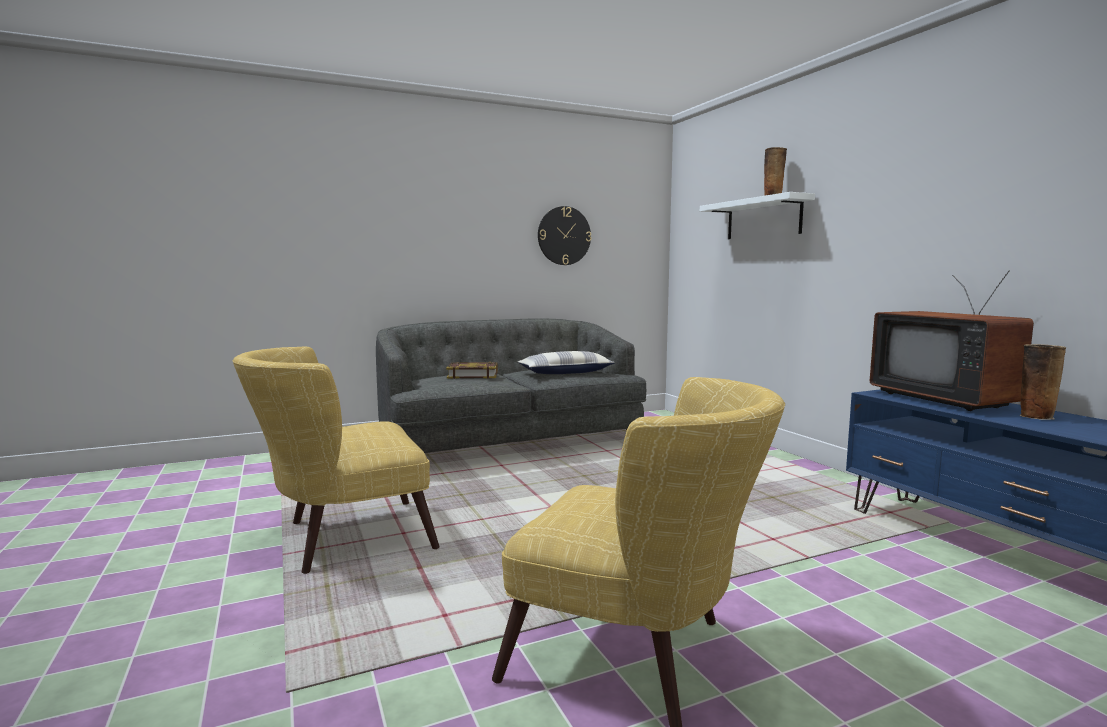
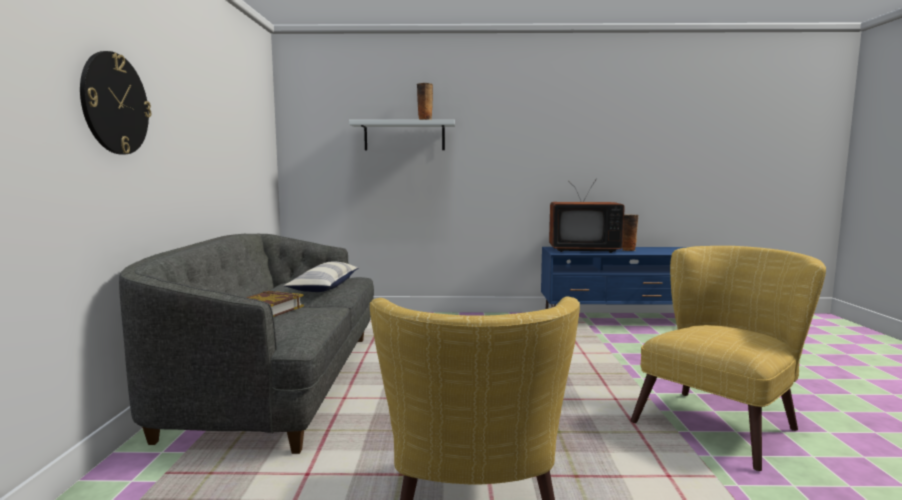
camera: 65 degrees left, 0 degrees up
wall clock [538,206,591,265] -> wall clock moved to [80,51,151,154]

